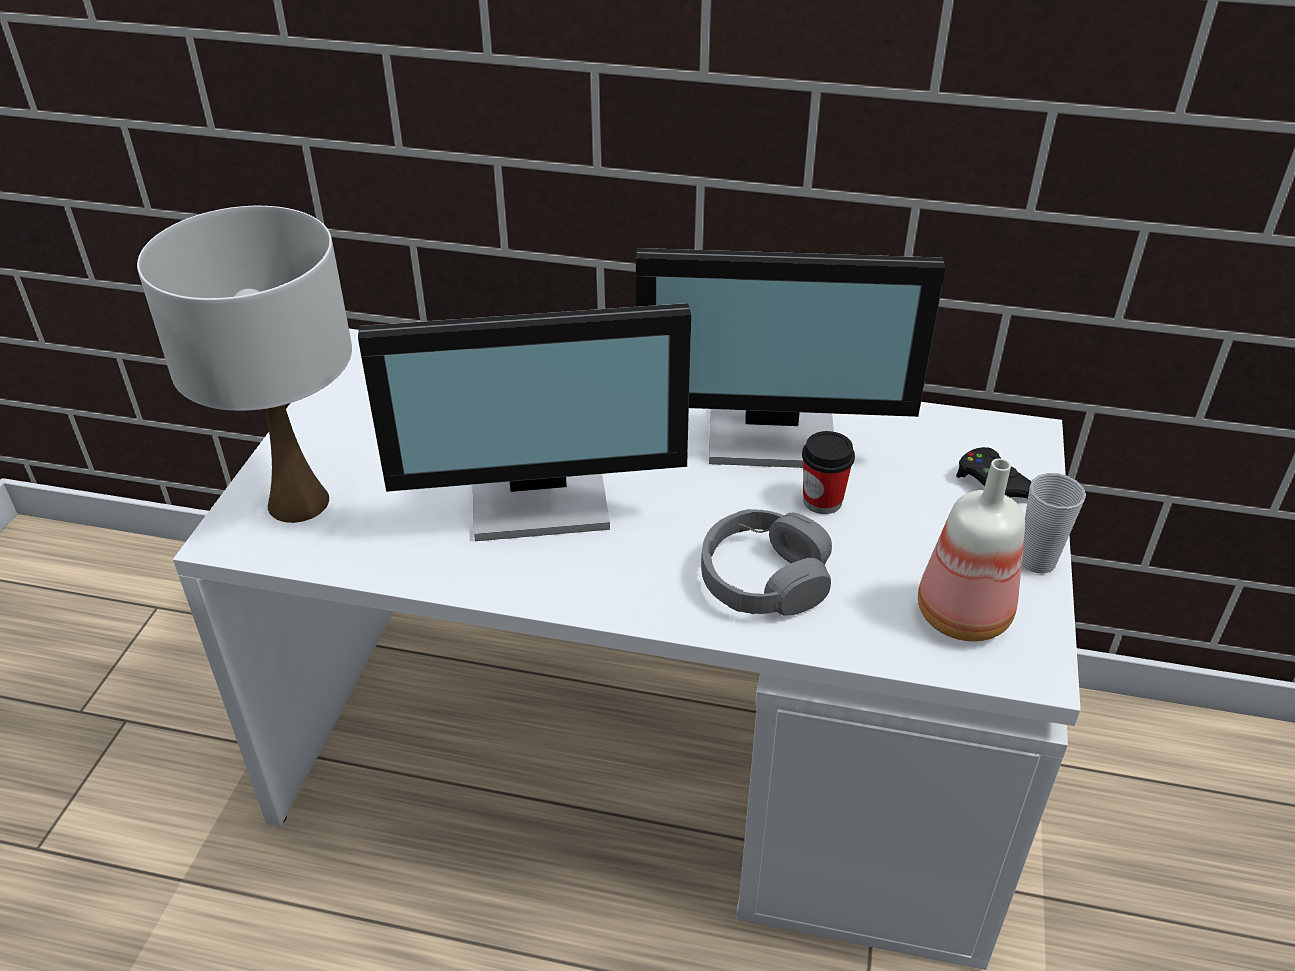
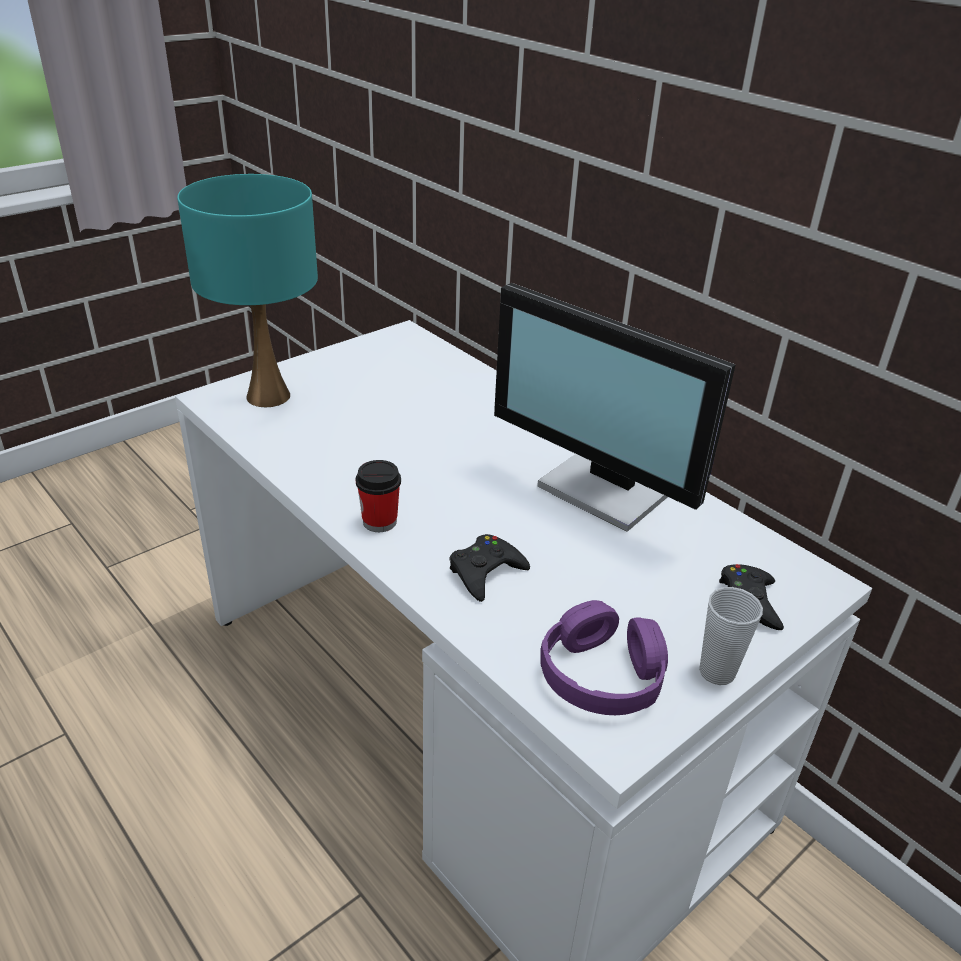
camera: 35 degrees right, 5 degrees down
white table lamp [137,206,352,523] -> turquoise table lamp [177,174,318,407]
monitor [358,303,691,541] -> none
grey headphones [701,509,832,616] -> black game controller [450,534,530,602]
cup [802,431,855,514] -> cup moved to [356,460,401,532]
bottle [918,458,1025,641] -> purple headphones [540,600,668,715]

